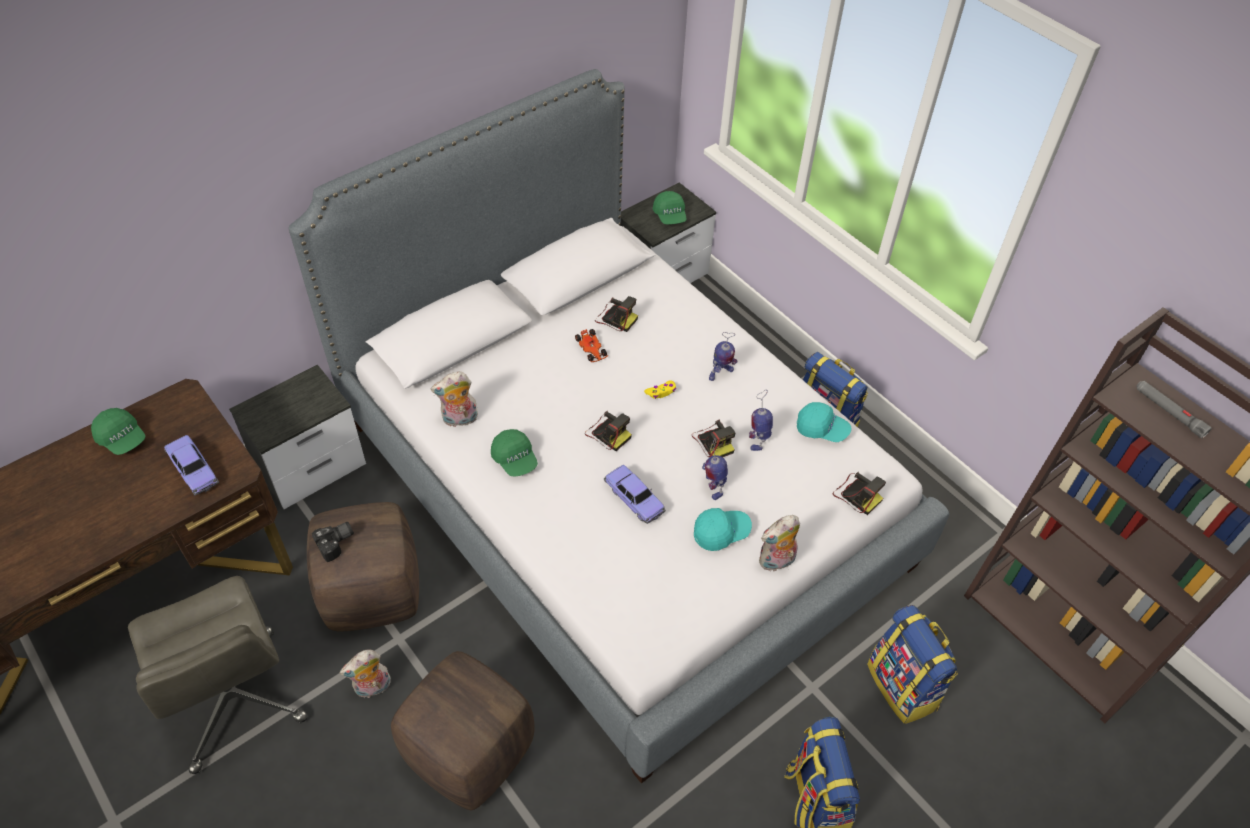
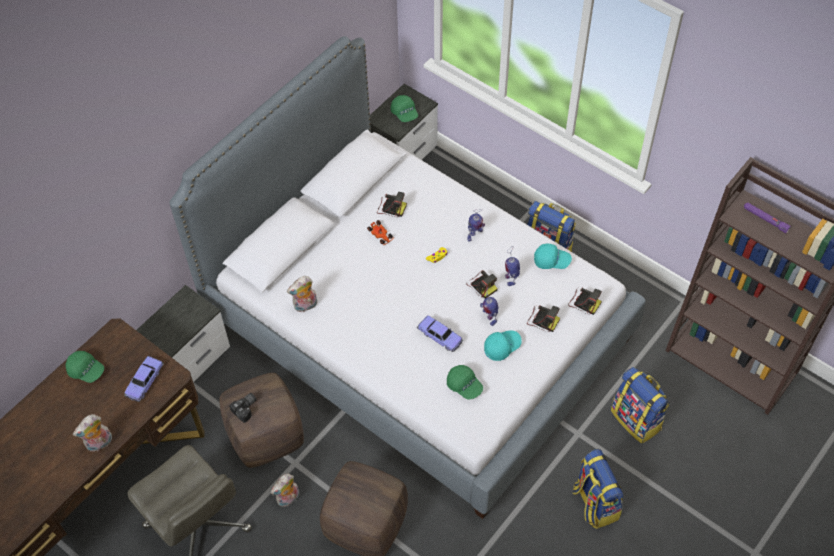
camera: 10 degrees left, 5 degrees up
toy car [164,435,219,495] -> toy car turned 75 degrees clockwise [124,356,164,402]
green cap [491,429,538,477] -> green cap moved to [447,365,483,399]
camera [585,411,632,451] -> camera moved to [527,305,560,332]
plush toy [759,515,800,571] -> plush toy moved to [73,414,112,452]
grey flashlight [1137,381,1212,438] -> purple flashlight [744,203,791,233]

